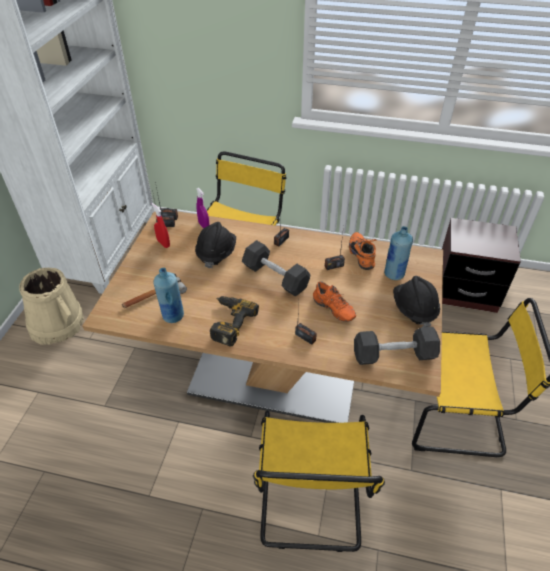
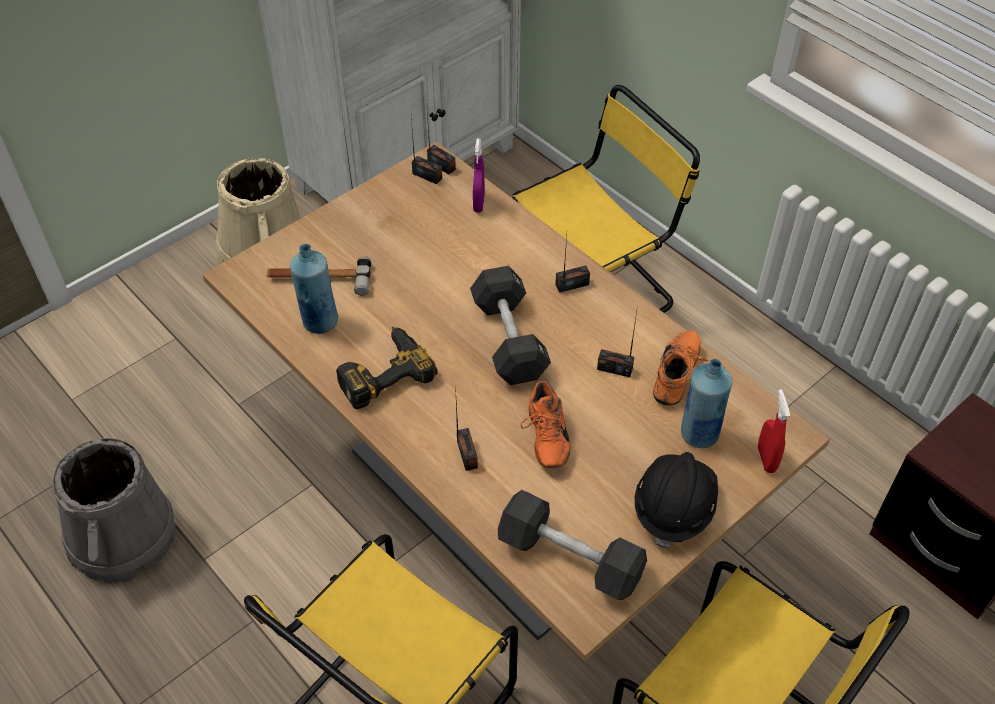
camera: 35 degrees right, 5 degrees up
red spray bottle [152,203,170,248] -> red spray bottle moved to [758,389,790,473]
black hard hat [195,222,236,268] -> none
none -> grey bucket [53,438,176,584]

